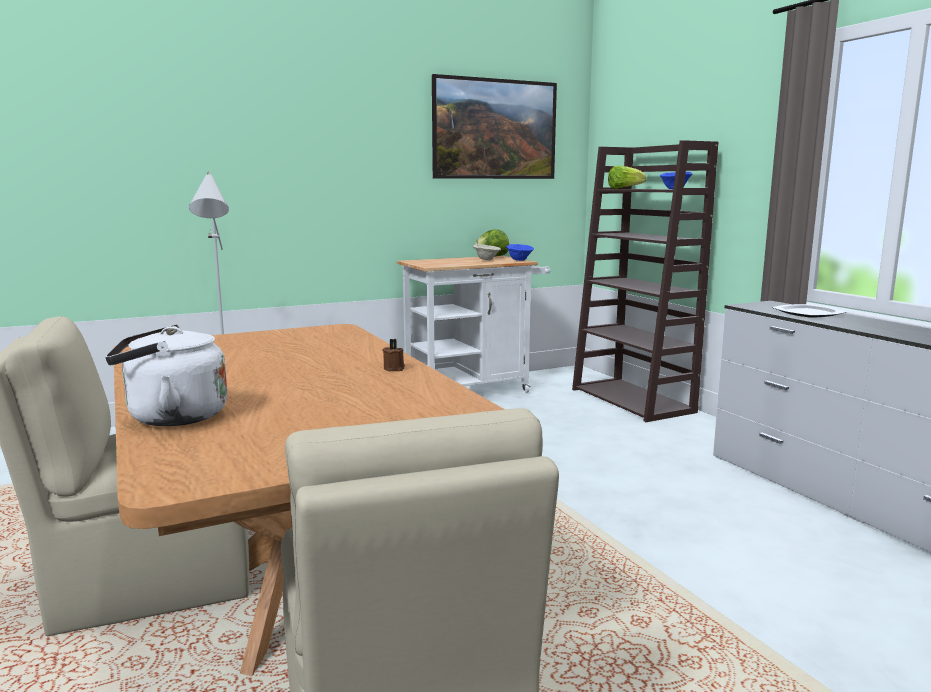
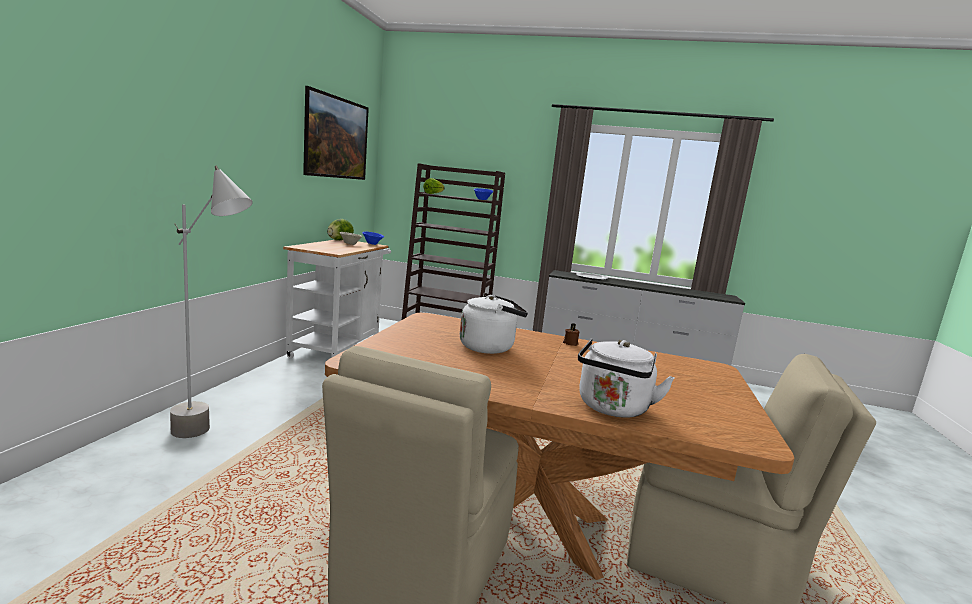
camera: 50 degrees left, 0 degrees up
none -> white kettle [460,293,528,354]

